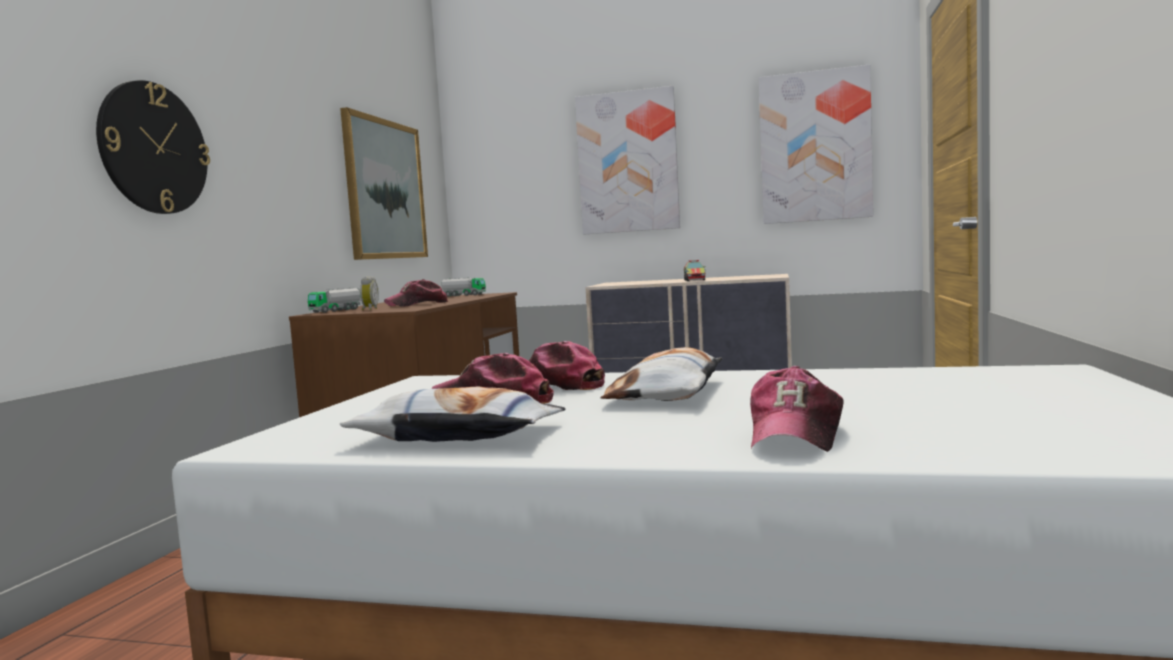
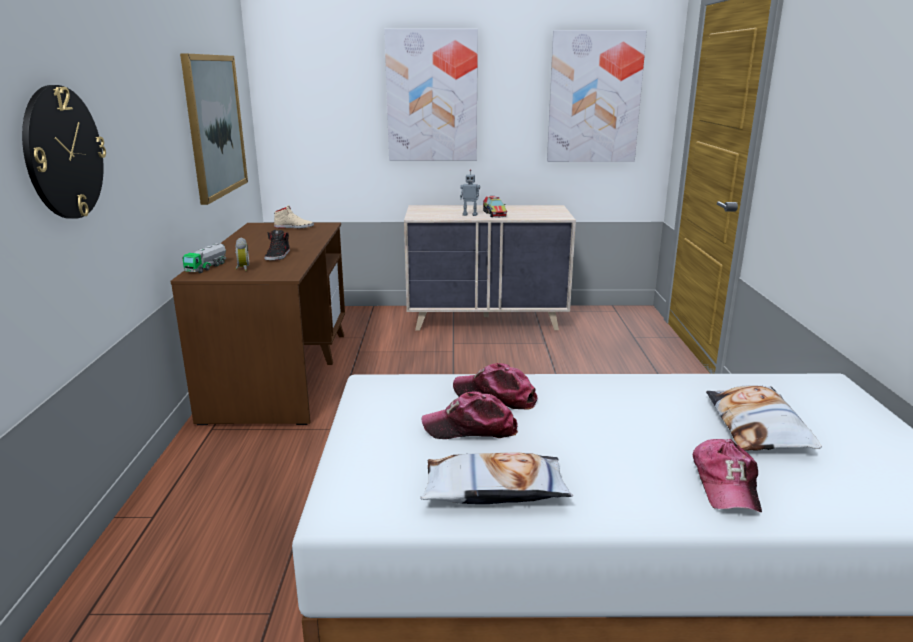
camera: 15 degrees left, 15 degrees up
cap [384,279,448,307] -> black shoe [264,230,290,261]
toy truck [441,277,486,297] -> beige shoe [274,205,314,229]
pillow [600,347,722,401] -> pillow moved to [706,385,822,451]
none -> toy robot [460,169,480,216]

